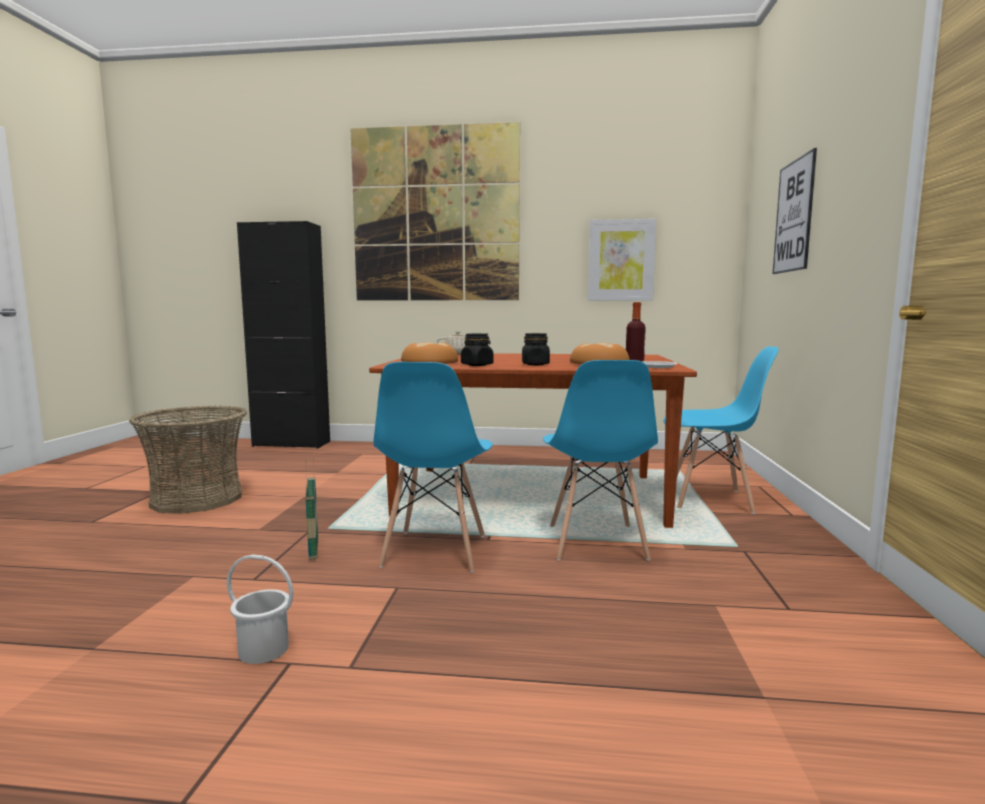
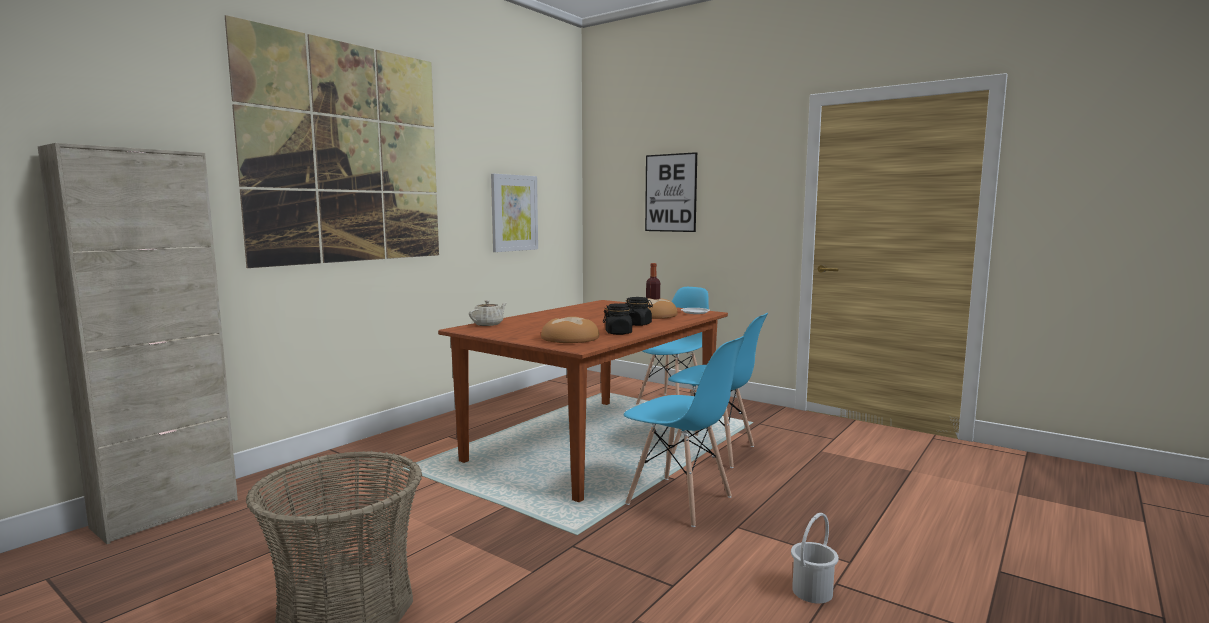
camera: 60 degrees left, 0 degrees up
black cabinet [237,221,330,449] -> beige cabinet [38,143,238,544]
basket [305,458,318,560] -> none

